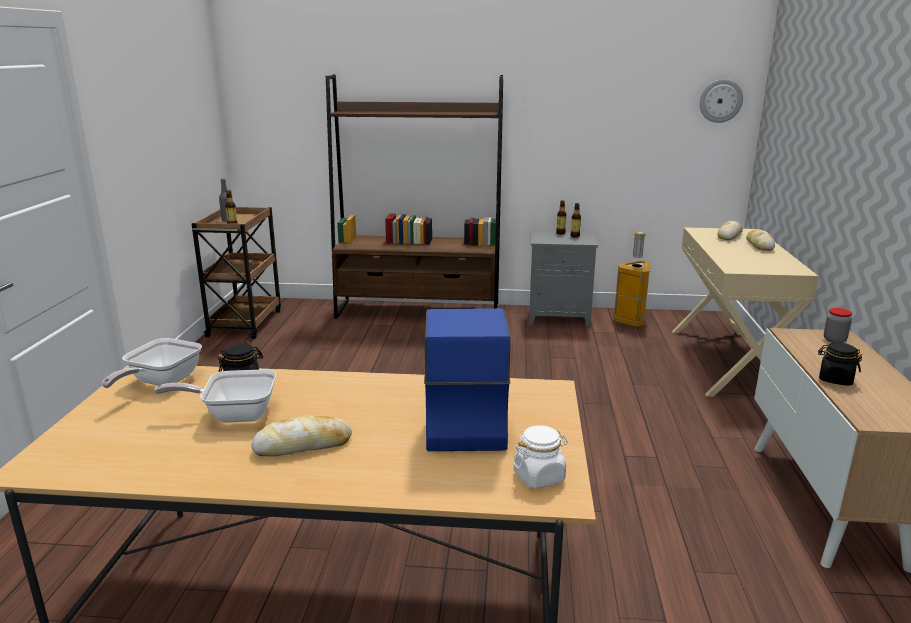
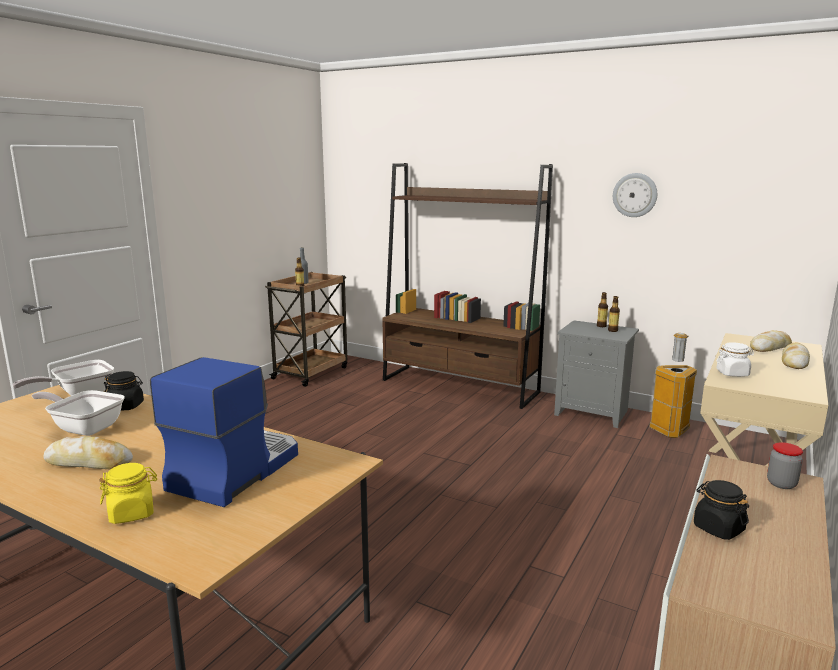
camera: 25 degrees right, 5 degrees down
white jar [513,425,568,489] -> white jar moved to [717,342,754,377]
wall clock [699,79,743,123] -> wall clock moved to [613,173,657,217]
none -> yellow jar [99,463,157,524]

